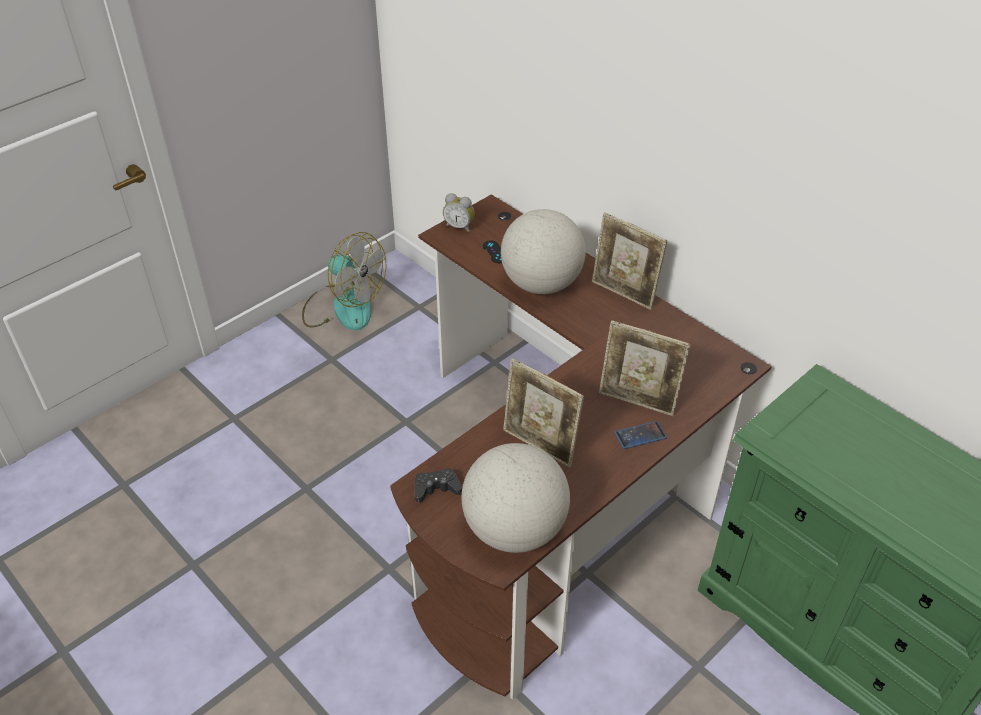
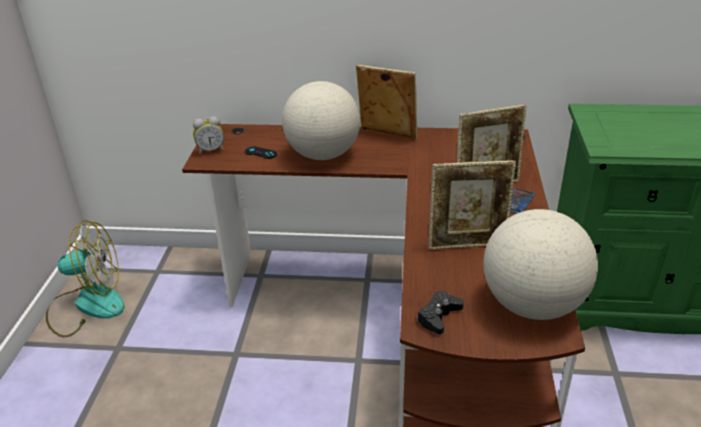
camera: 40 degrees left, 10 degrees down
picture frame [592,212,667,310] -> picture frame turned 150 degrees counterclockwise [356,65,417,140]

